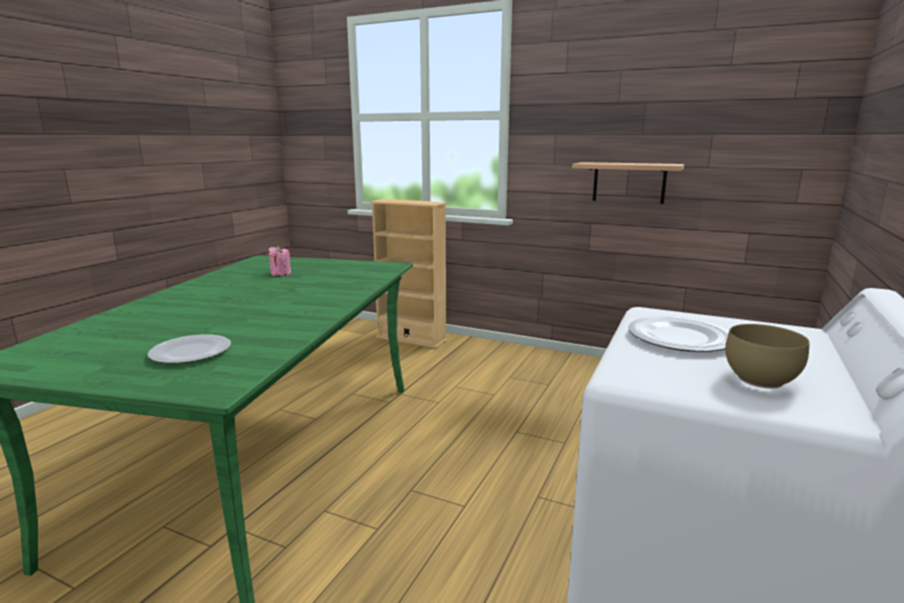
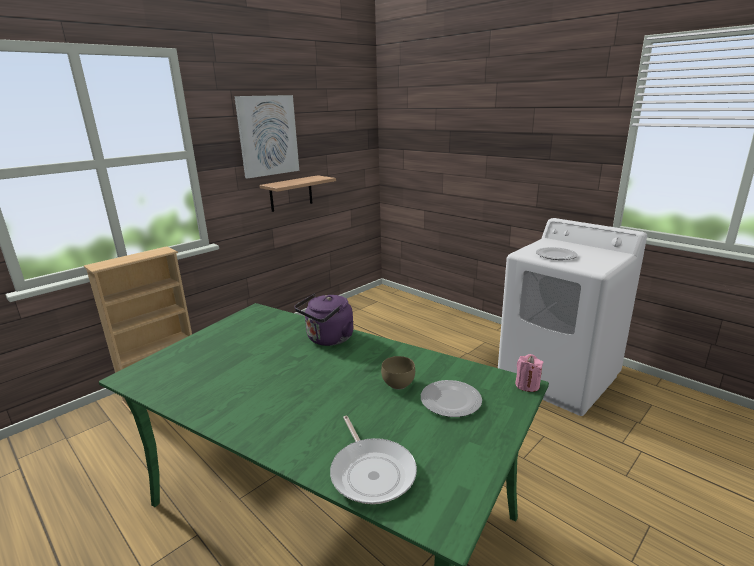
camera: 70 degrees left, 5 degrees up
pink candle [269,246,291,276] -> pink candle moved to [515,354,543,392]
brown bowl [725,324,810,388] -> brown bowl moved to [381,356,415,389]
none -> picture [234,95,299,179]
none -> purple kettle [294,293,353,346]
none -> frying pan [330,416,417,504]

